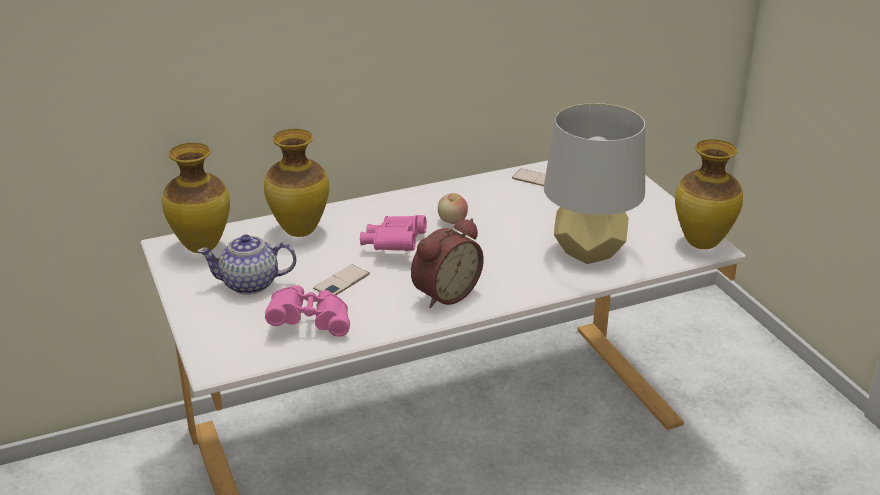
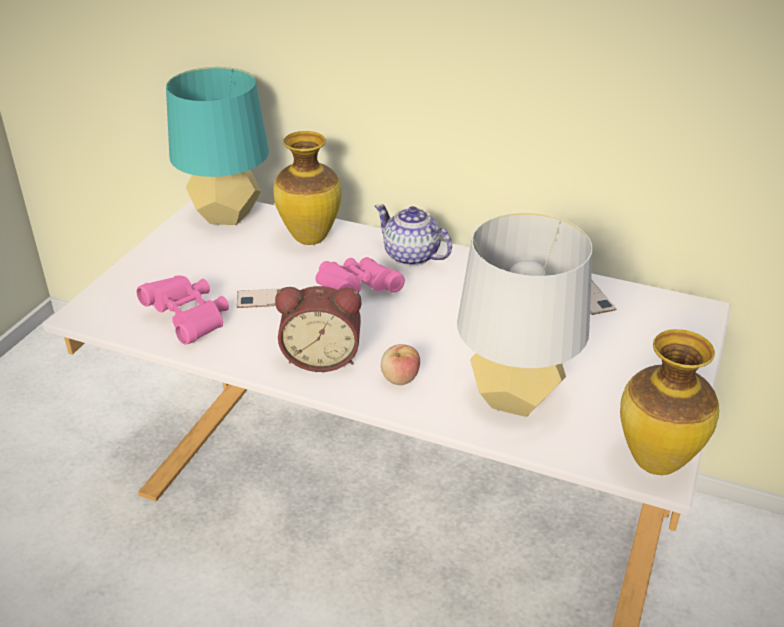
camera: 45 degrees right, 5 degrees up
vase [162,143,230,253] -> turquoise table lamp [166,67,269,225]
teapot [197,234,296,295] -> teapot moved to [375,204,452,266]
apple [438,193,468,224] -> apple moved to [381,344,420,385]

